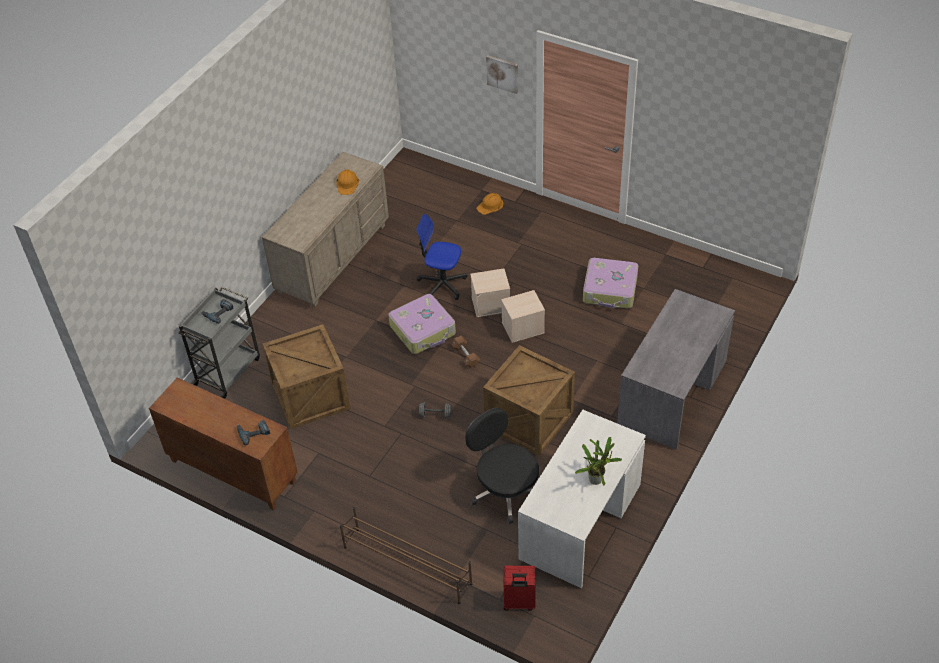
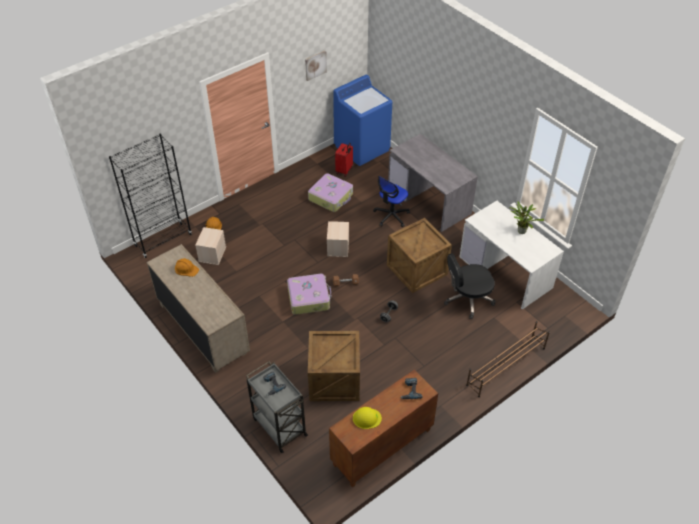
camera: 70 degrees left, 0 degrees up
office chair [416,214,467,300] -> office chair moved to [373,176,410,227]
beige storage box [470,268,510,317] -> beige storage box moved to [195,227,226,265]
picture [486,56,518,94] -> picture moved to [305,51,327,81]
red suitcase [504,566,536,611] -> red suitcase moved to [335,143,353,177]
none -> black bookcase [109,134,192,258]
none -> blue washing machine [333,75,392,166]
none -> yellow hard hat [353,407,382,429]

